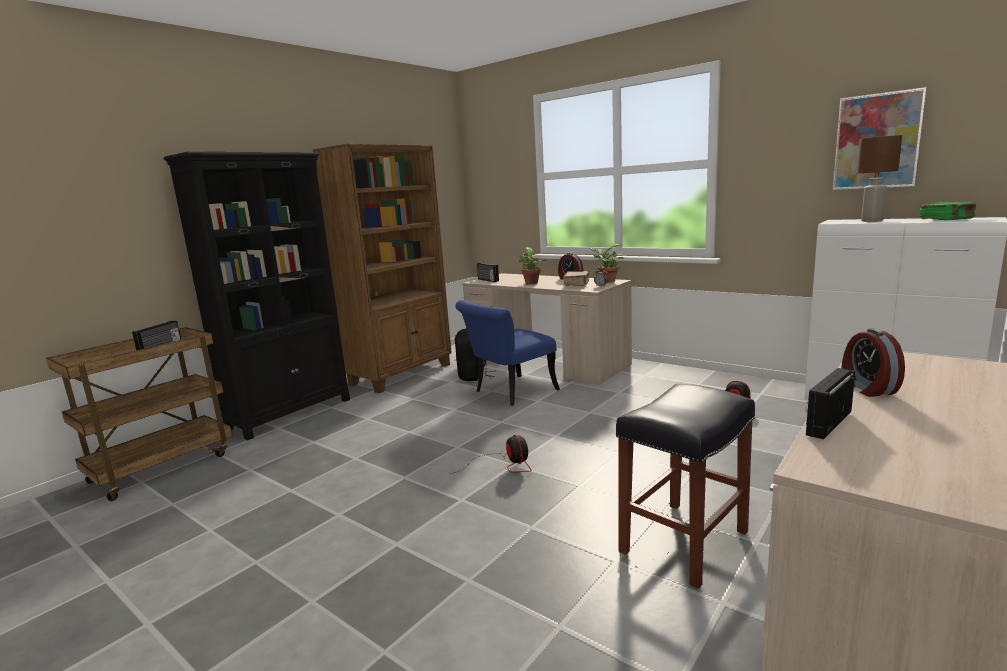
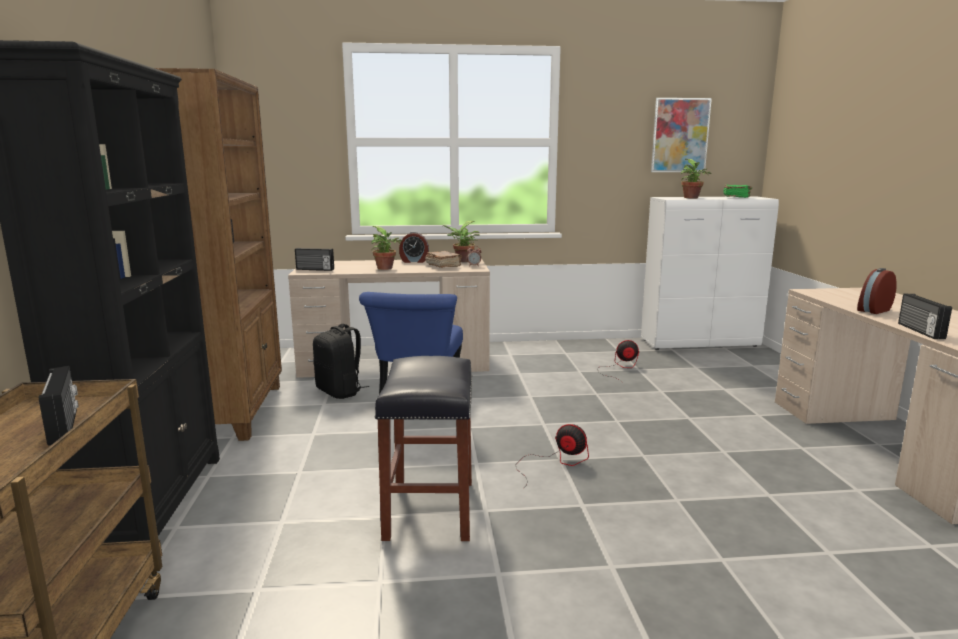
camera: 45 degrees left, 0 degrees up
black stool [616,384,755,589] -> black stool moved to [375,356,472,541]
alarm clock [841,329,905,397] -> alarm clock turned 105 degrees clockwise [857,268,897,314]
brown table lamp [857,135,902,222] -> potted plant [681,159,712,198]

